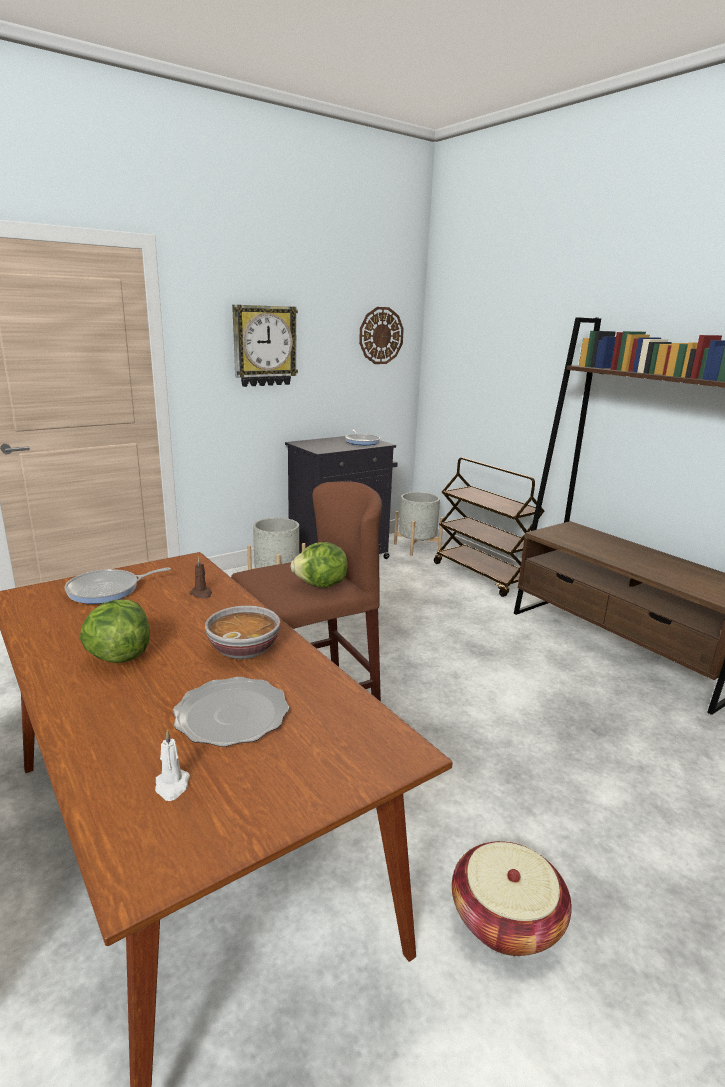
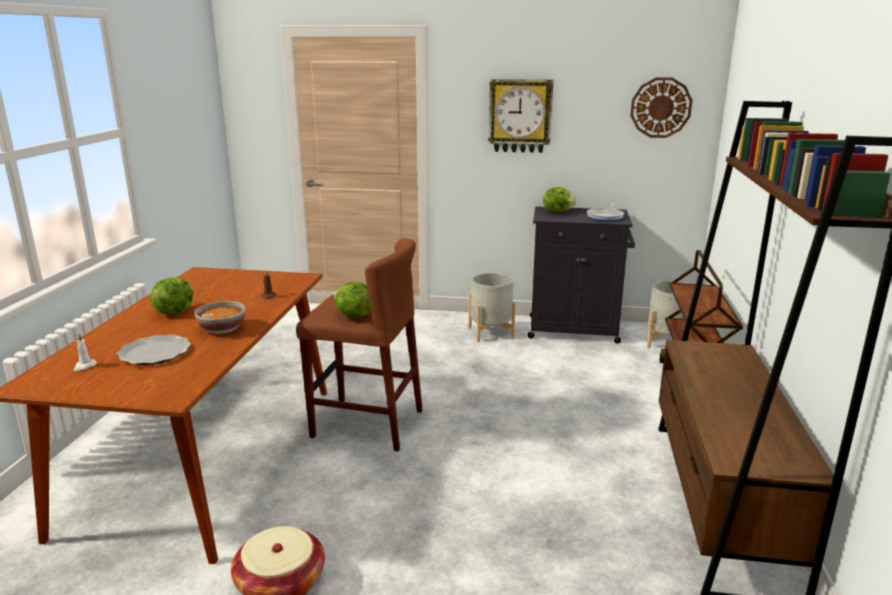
camera: 45 degrees right, 0 degrees up
frying pan [65,567,171,604] -> none
none -> lettuce [543,187,577,213]

